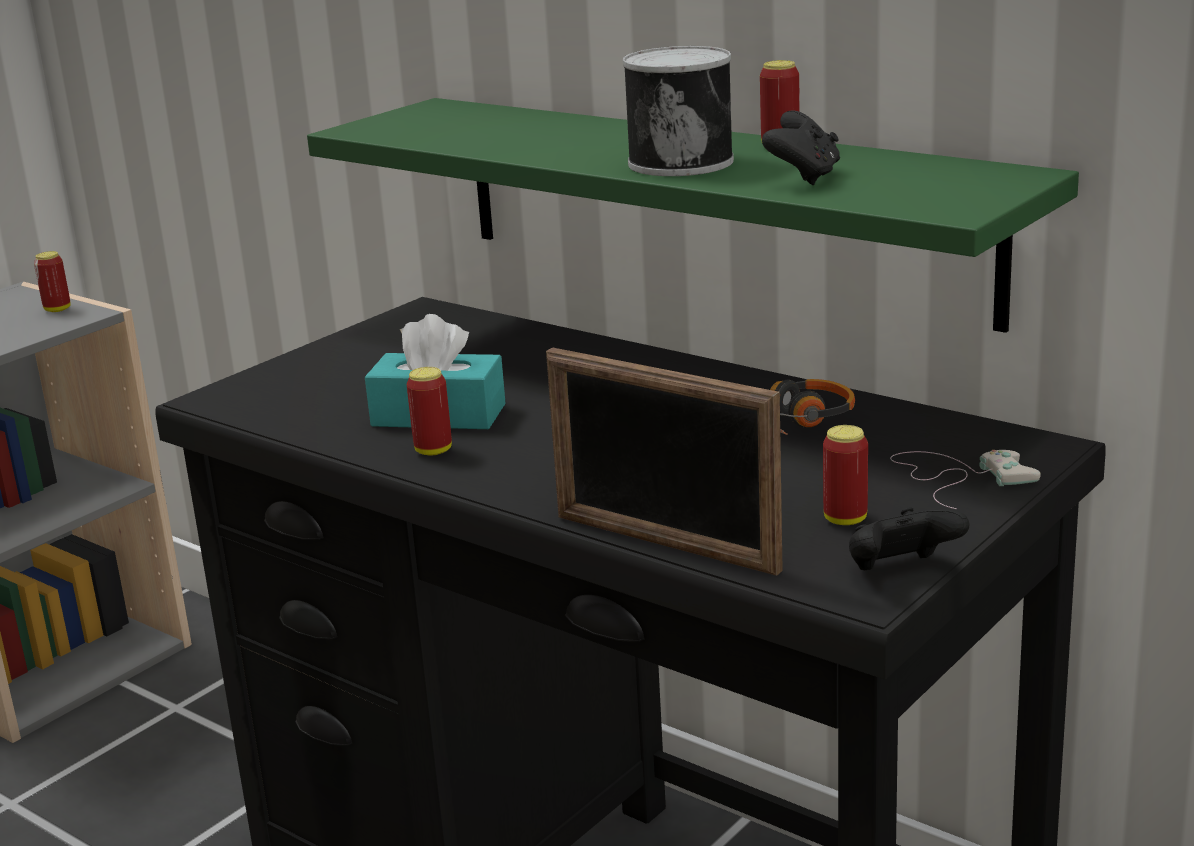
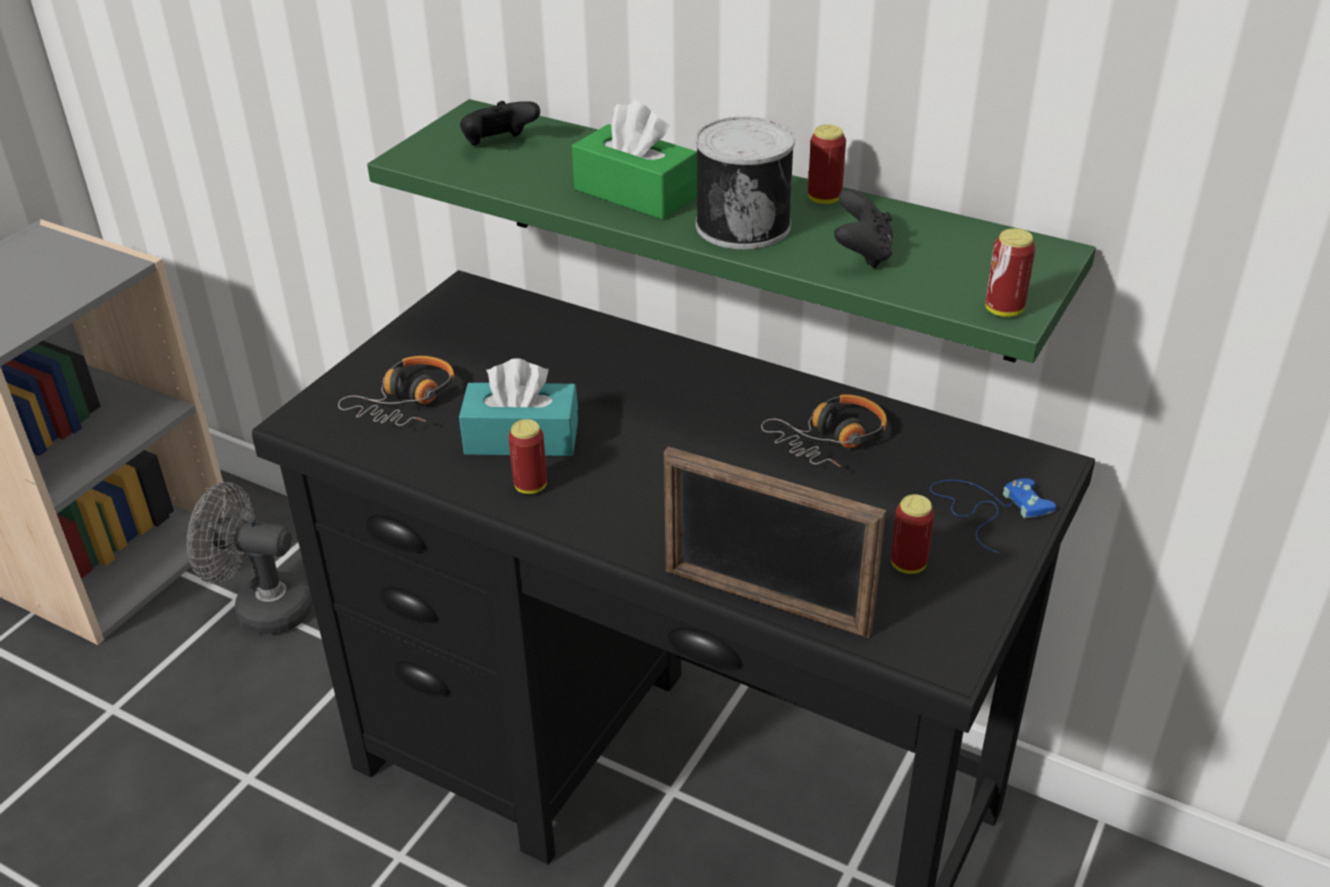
camera: 10 degrees left, 15 degrees up
can [34,251,71,312] -> can moved to [985,228,1036,317]
black game controller [849,507,970,570] -> black game controller moved to [460,101,540,146]
white game controller [890,450,1041,509] -> blue game controller [930,478,1056,553]
none -> grey fan [187,482,313,635]
none -> headphones [338,356,455,426]
none -> green tissue box [572,101,697,220]

